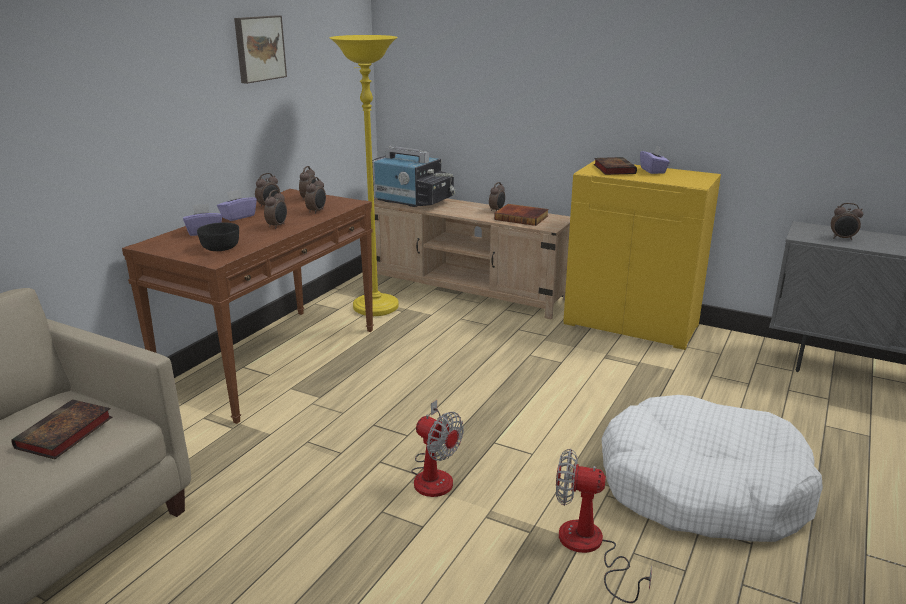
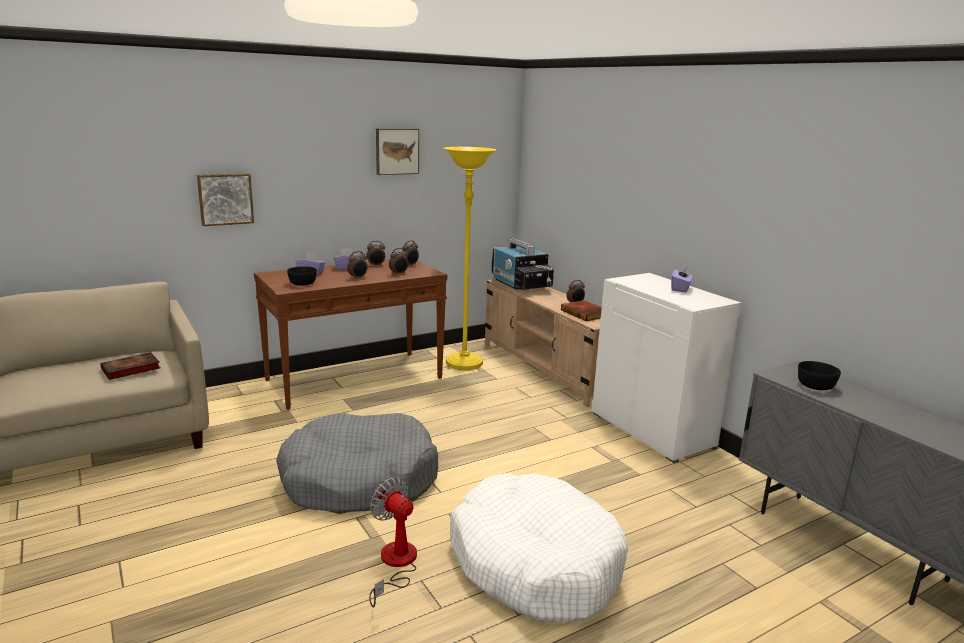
camera: 30 degrees right, 5 degrees down
fan [411,400,464,497] -> grey dog bed [276,413,438,514]
yellow cabinet [563,161,721,350] -> white cabinet [592,273,741,463]
book [594,157,637,175] -> none
alarm clock [831,203,863,240] -> black bowl [798,361,841,390]
none -> picture [197,173,254,226]

